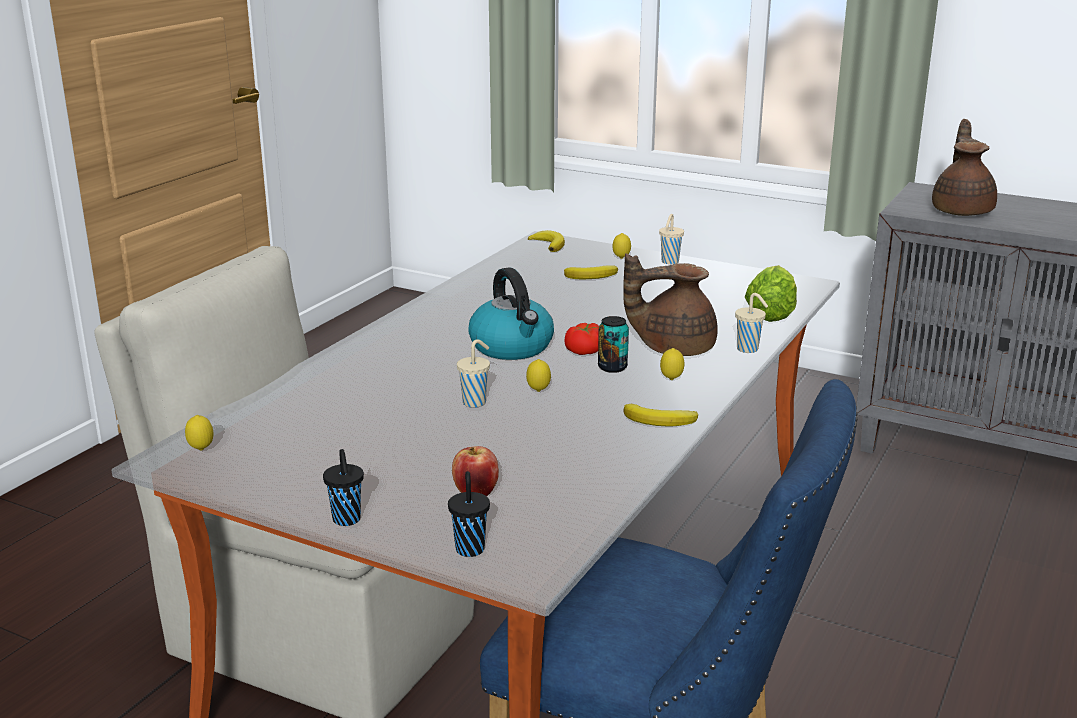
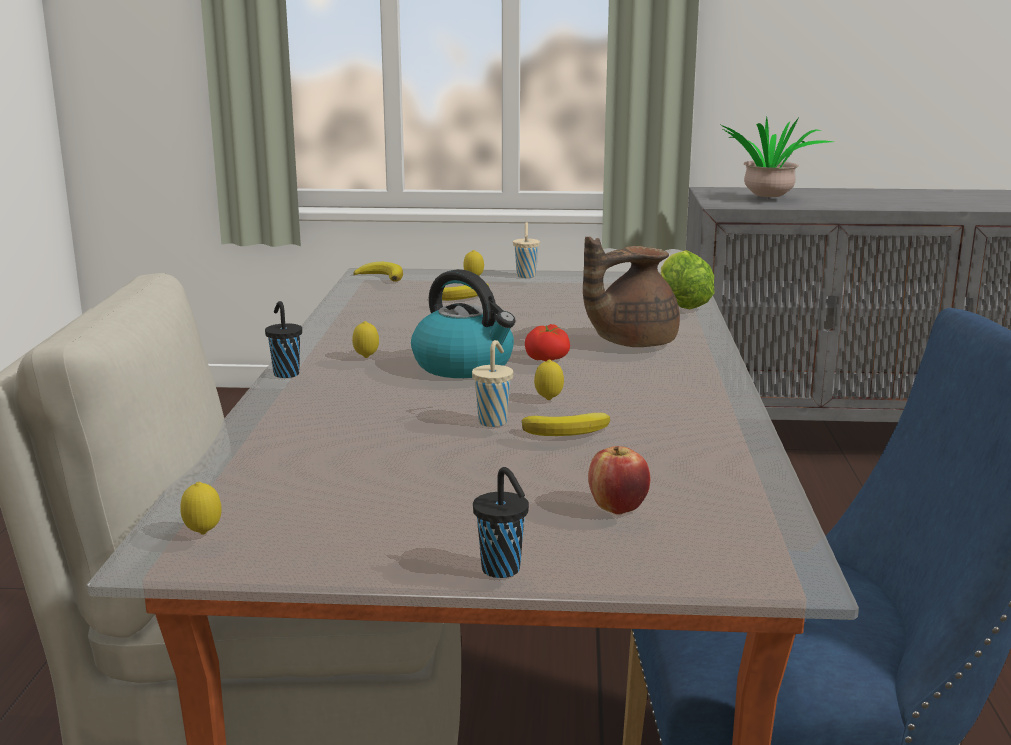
camera: 25 degrees left, 5 degrees down
black cup [448,471,490,557] -> black cup moved to [265,301,302,378]
can [598,316,629,373] -> none
banana [624,404,698,427] -> banana moved to [522,413,610,436]
lemon [660,348,684,380] -> lemon moved to [352,321,379,358]
beige cup [735,293,768,353] -> none
brown teapot [932,119,997,216] -> potted plant [721,117,833,198]

